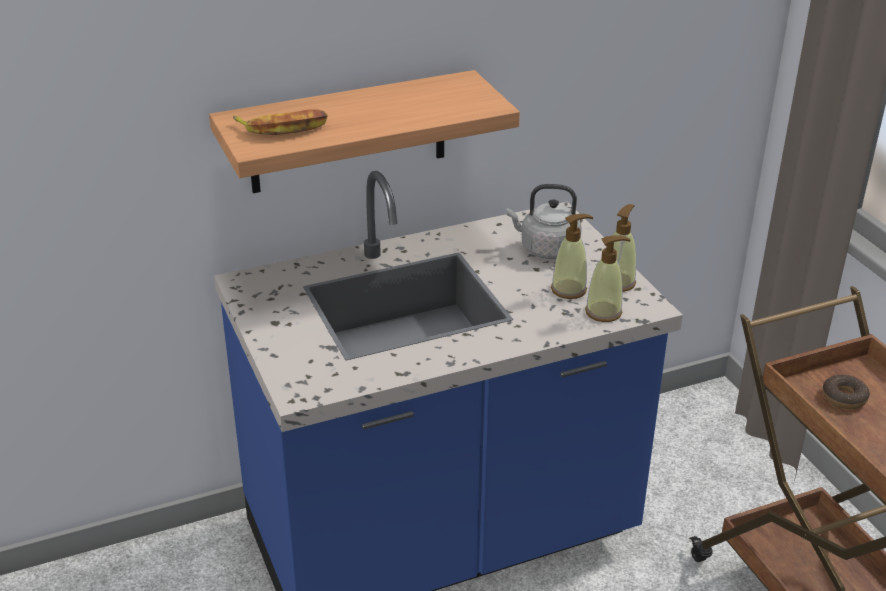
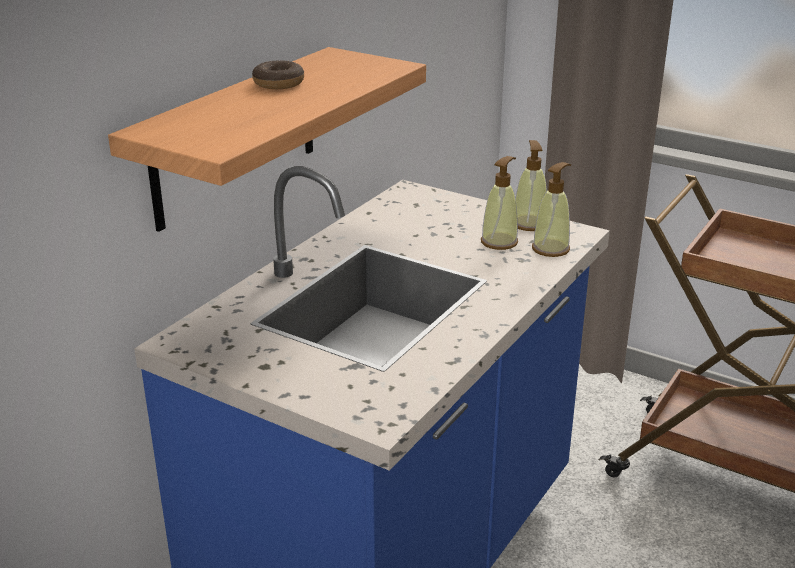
camera: 35 degrees left, 5 degrees down
banana [233,109,328,135] -> none
grey kettle [507,184,582,259] -> none
donut [822,374,870,409] -> donut moved to [252,60,304,89]

